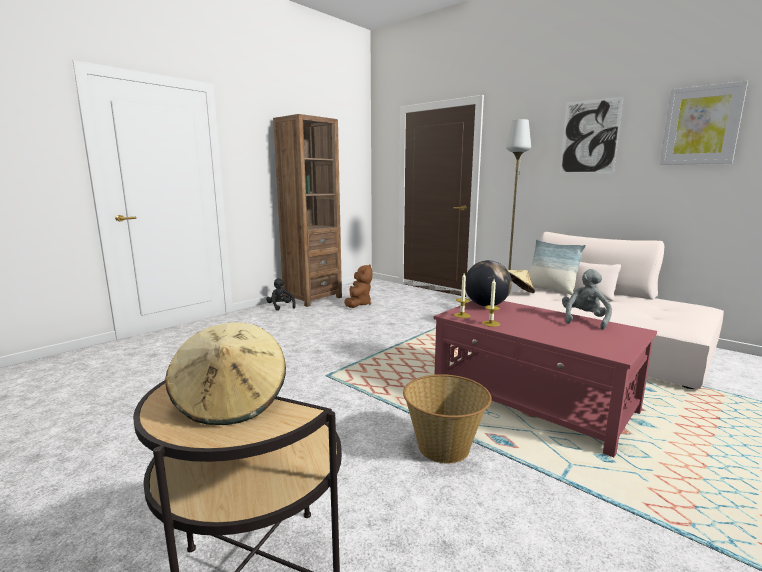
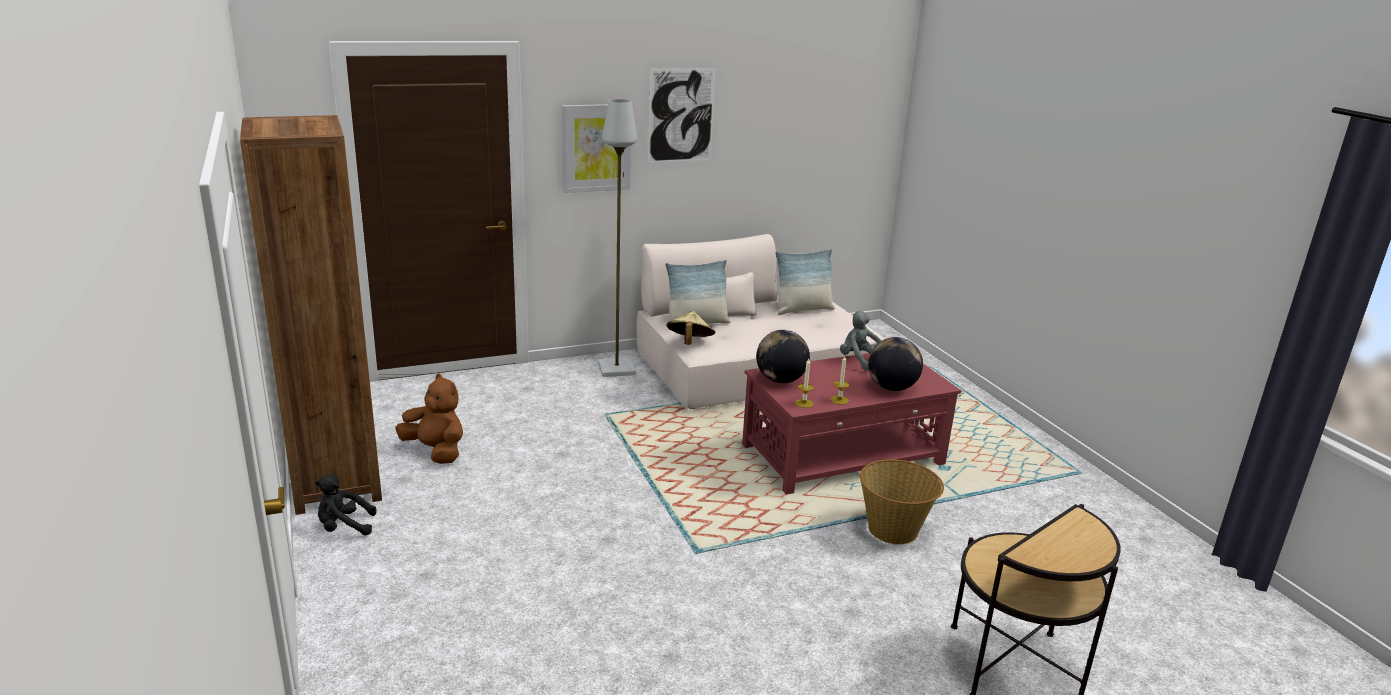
camera: 65 degrees left, 10 degrees up
beige hat [165,322,286,425] -> none
picture [660,81,748,165] -> picture moved to [562,104,631,193]
none -> pillow [775,249,835,315]
none -> globe [868,337,923,391]

